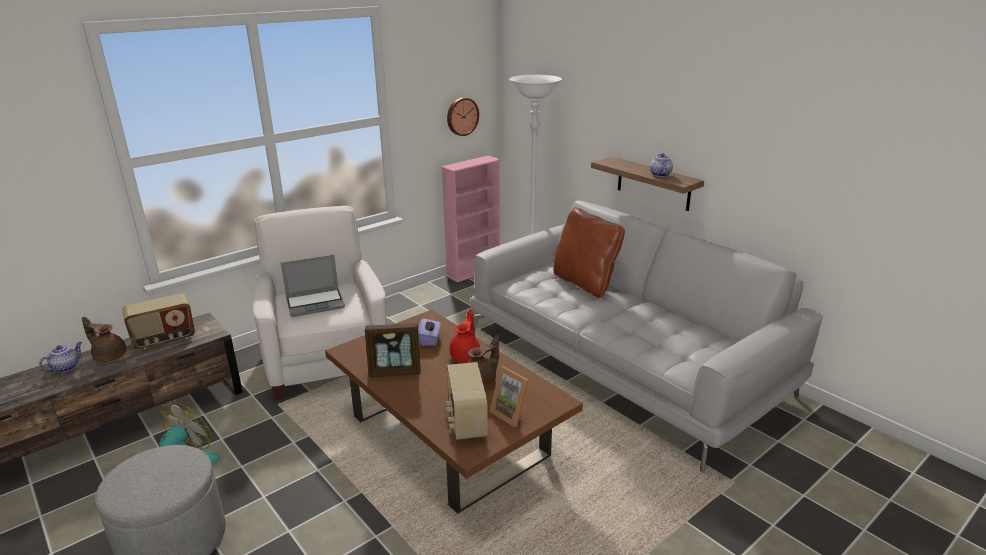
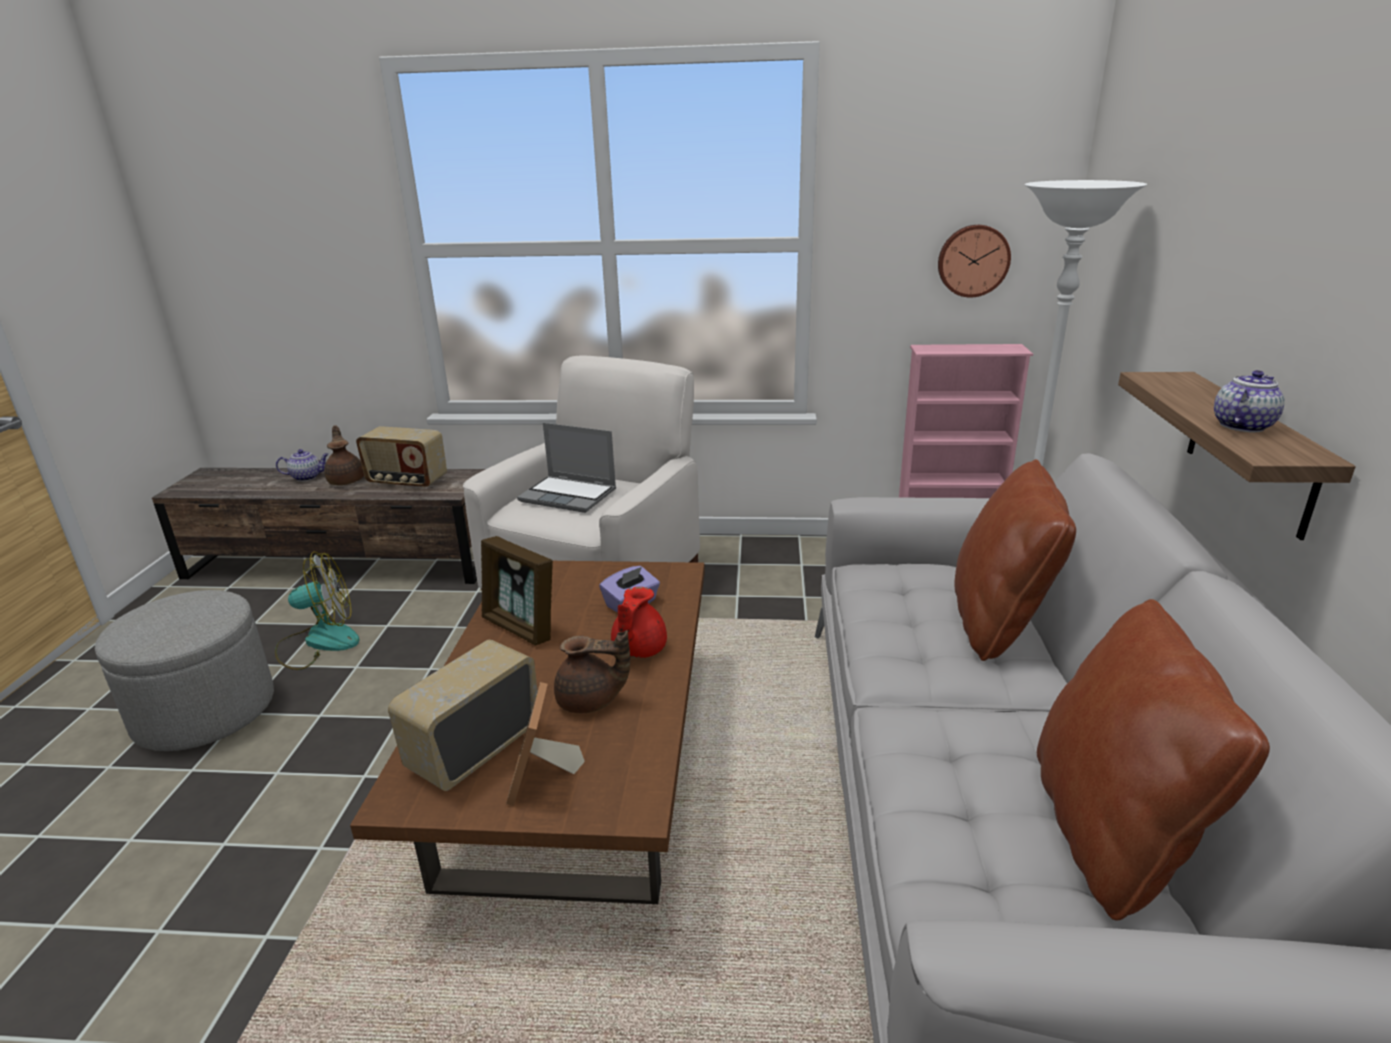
camera: 45 degrees right, 0 degrees up
red teapot [450,309,480,361] -> red teapot turned 135 degrees clockwise [611,587,667,658]
none -> brown pillow [1037,599,1270,920]

